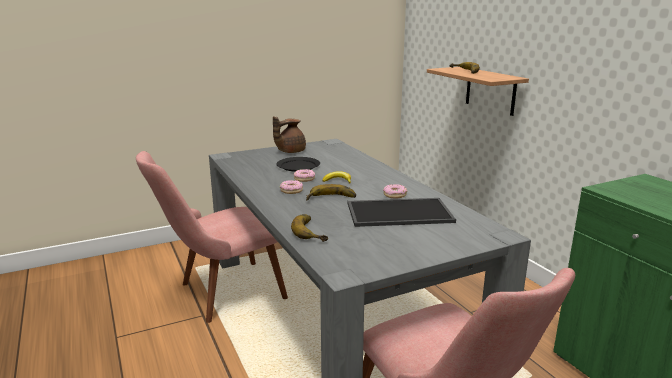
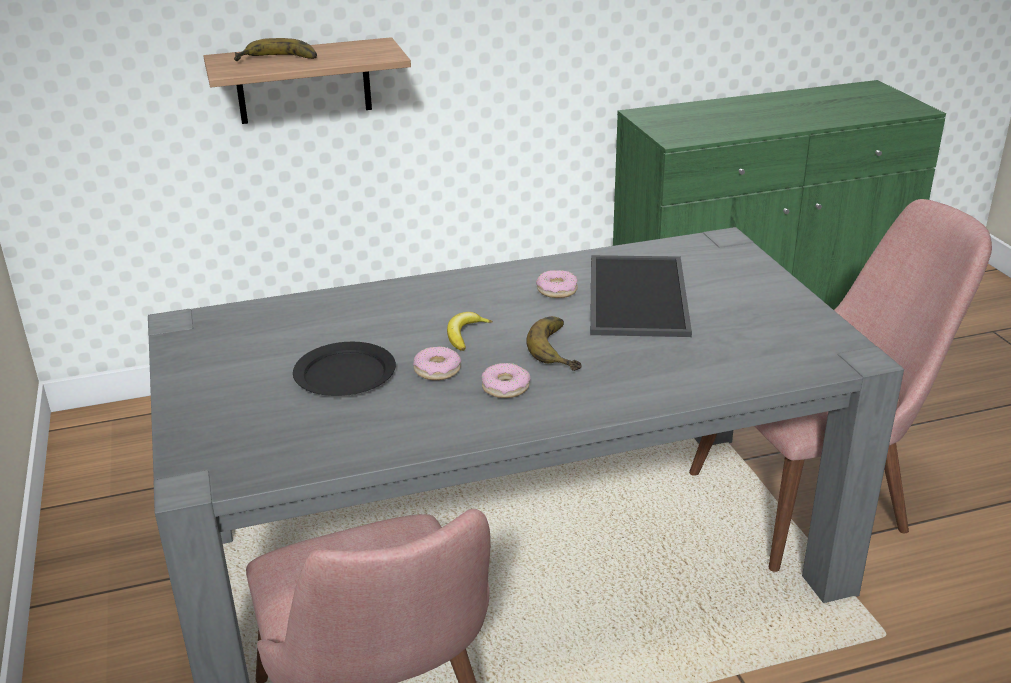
camera: 80 degrees left, 10 degrees up
brown teapot [273,116,306,153] -> none
banana [291,214,328,242] -> none

